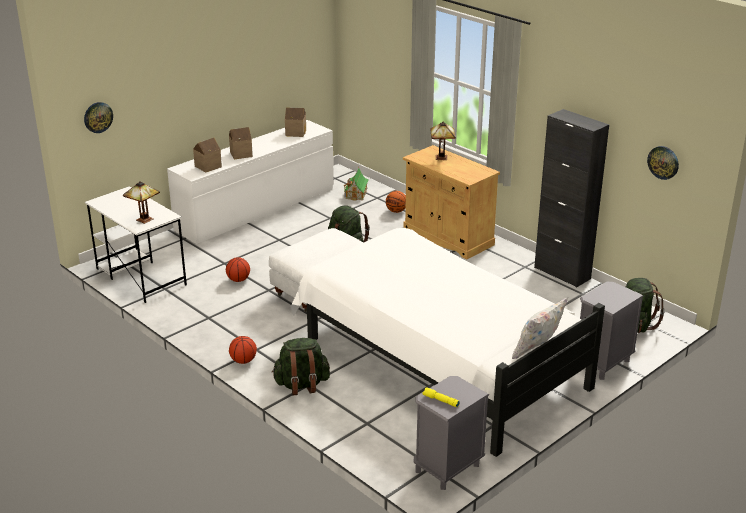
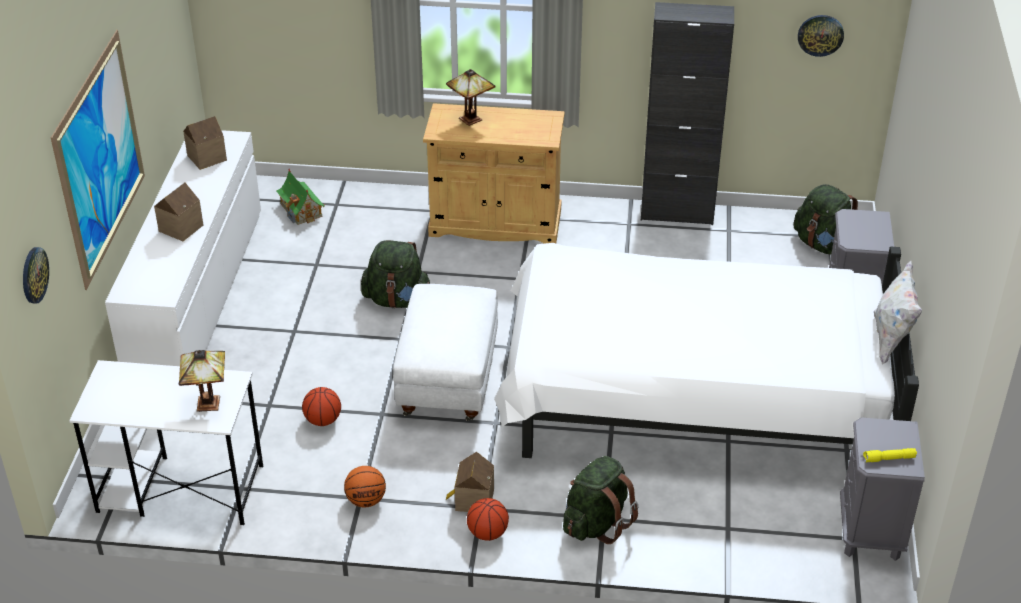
camera: 40 degrees left, 10 degrees up
toy house [193,138,222,172] -> toy house moved to [446,452,494,512]
basketball [386,191,406,213] -> basketball moved to [344,466,386,507]
none -> picture [51,30,145,290]

